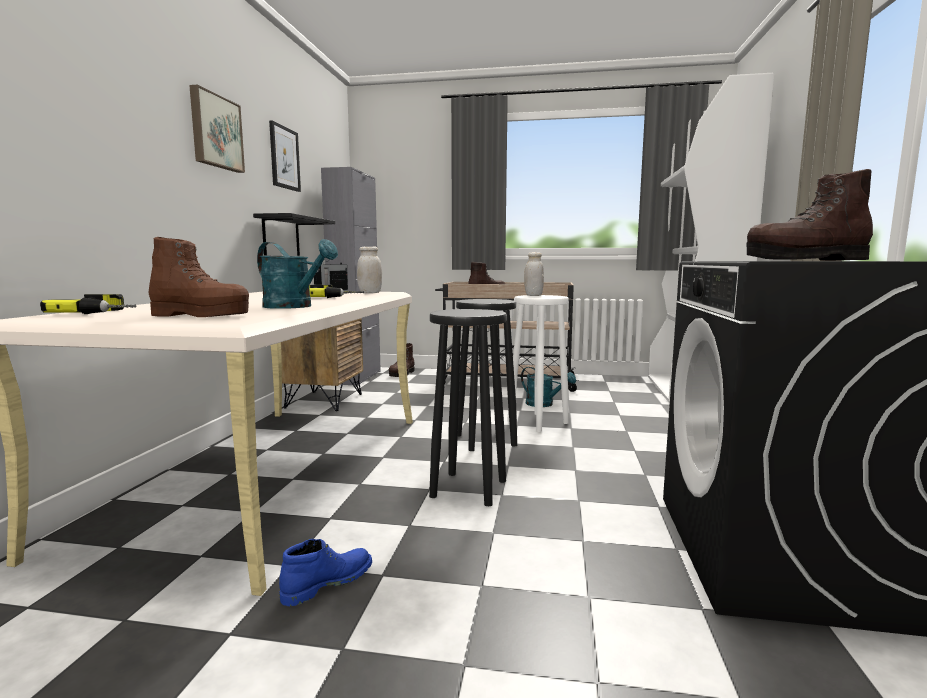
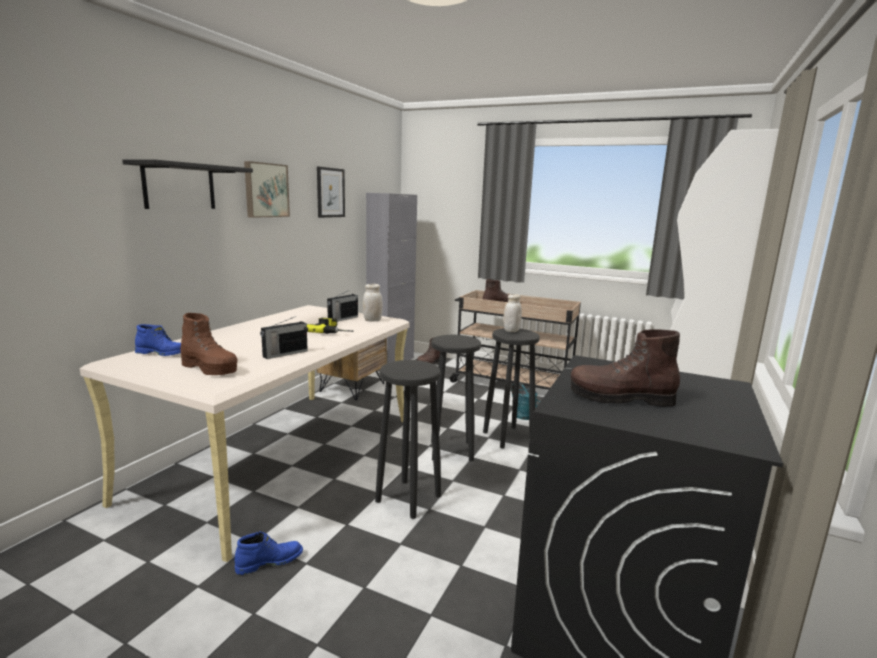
camera: 15 degrees right, 5 degrees up
power drill [40,294,137,314] -> blue boot [135,324,181,356]
black shelf [253,213,335,256] -> black shelf moved to [122,160,253,209]
turquoise watering can [257,239,338,309] -> radio [260,316,308,359]
white stool [507,295,569,432] -> black stool [483,328,540,449]

